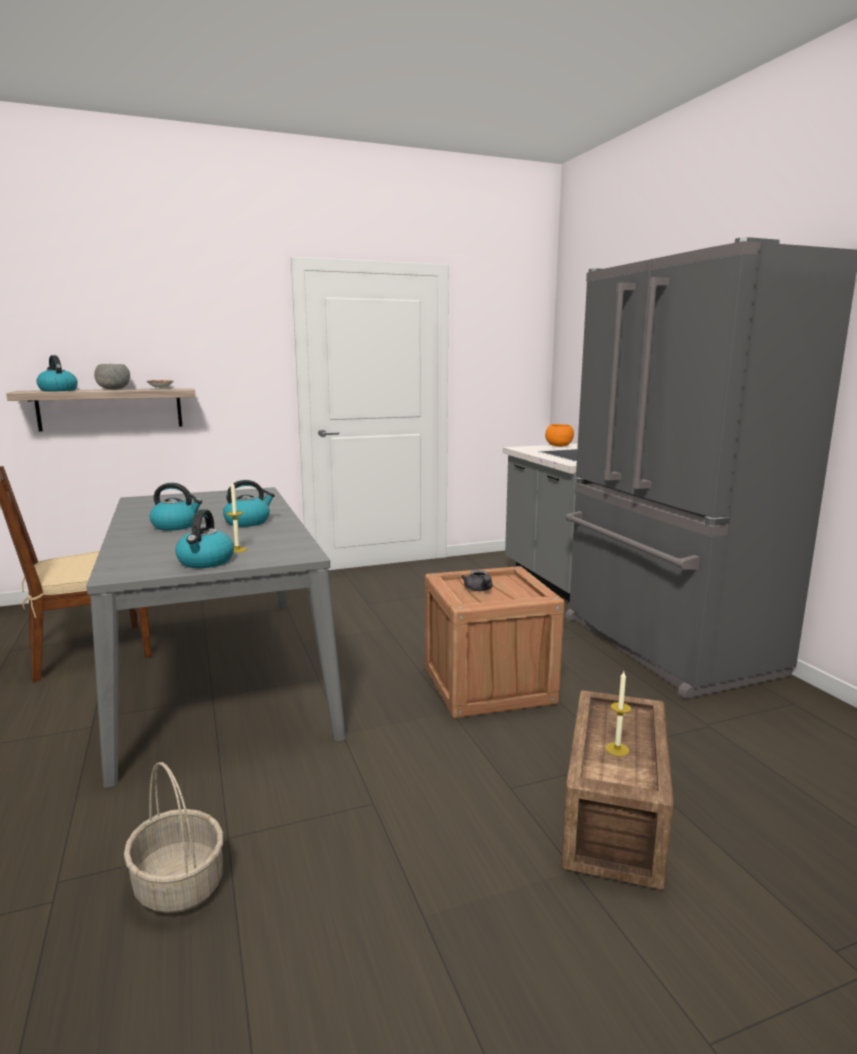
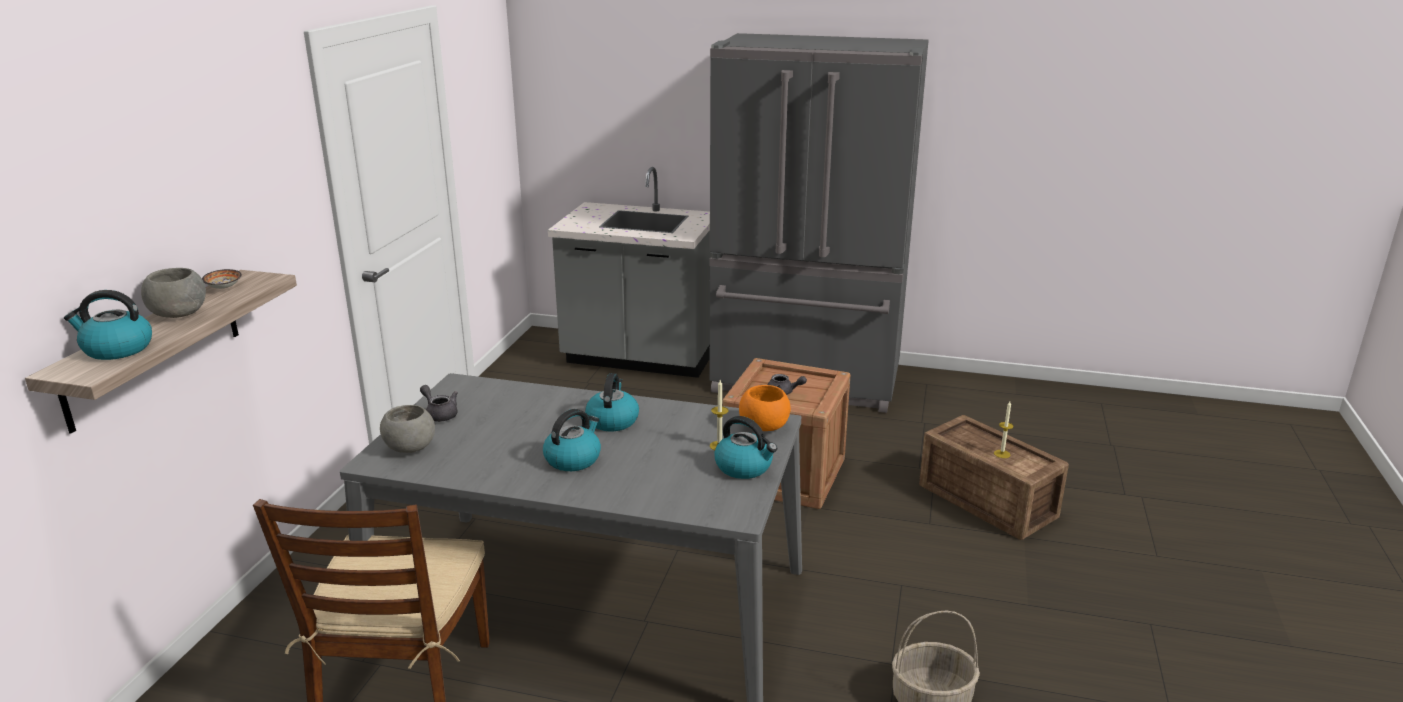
camera: 55 degrees left, 10 degrees up
orange bowl [545,424,574,447] -> orange bowl moved to [739,385,791,431]
none -> grey bowl [380,405,435,453]
none -> grey teapot [420,385,458,422]

